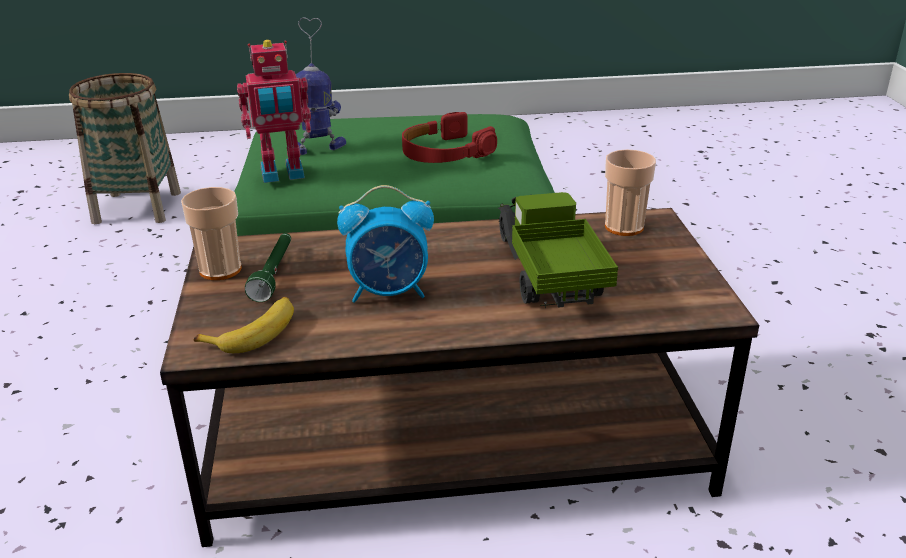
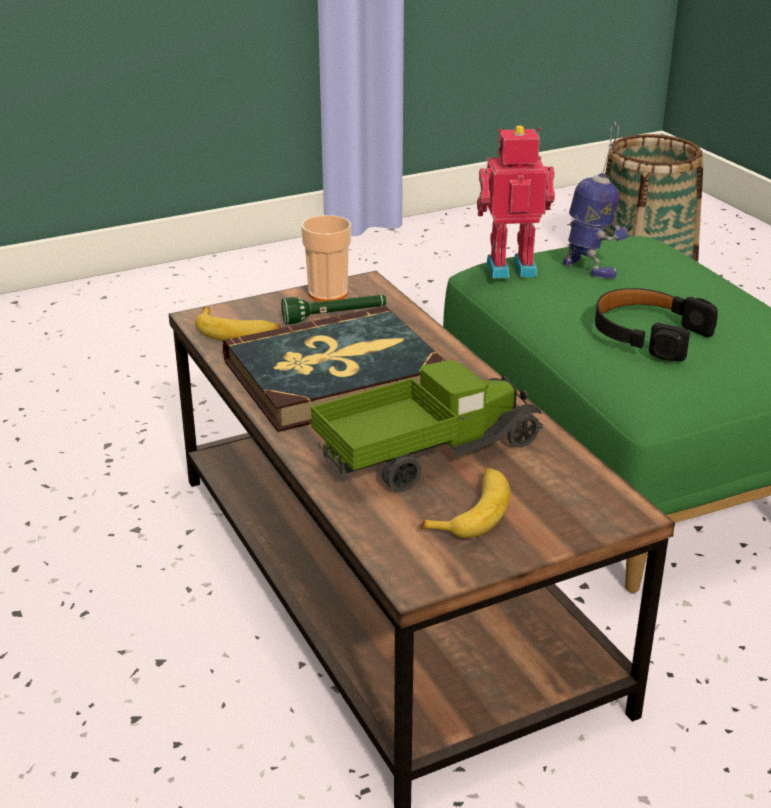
camera: 70 degrees right, 0 degrees up
toy robot [237,40,311,183] -> toy robot turned 120 degrees clockwise [477,125,555,278]
alarm clock [337,185,434,303] -> book [223,306,445,432]
red headphones [402,112,497,163] -> black headphones [595,288,718,362]
cup [605,149,656,236] -> none
none -> banana [420,468,510,538]

